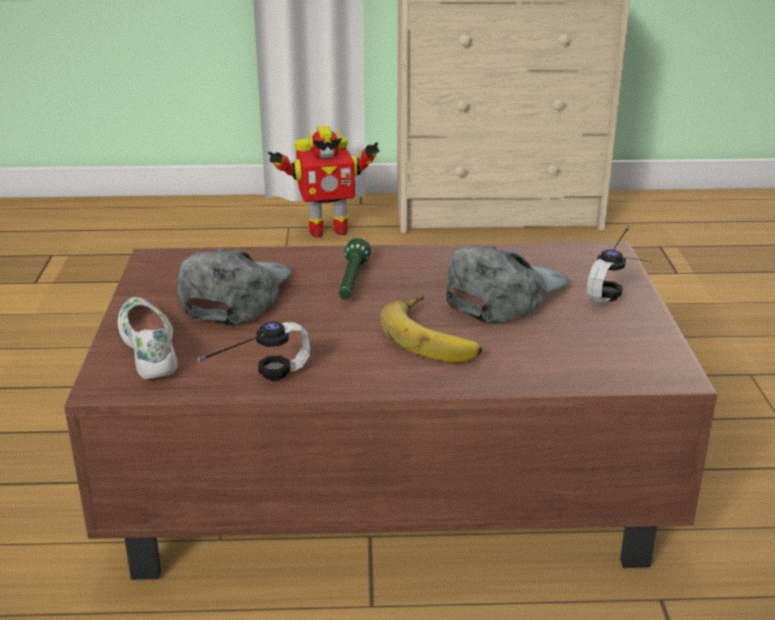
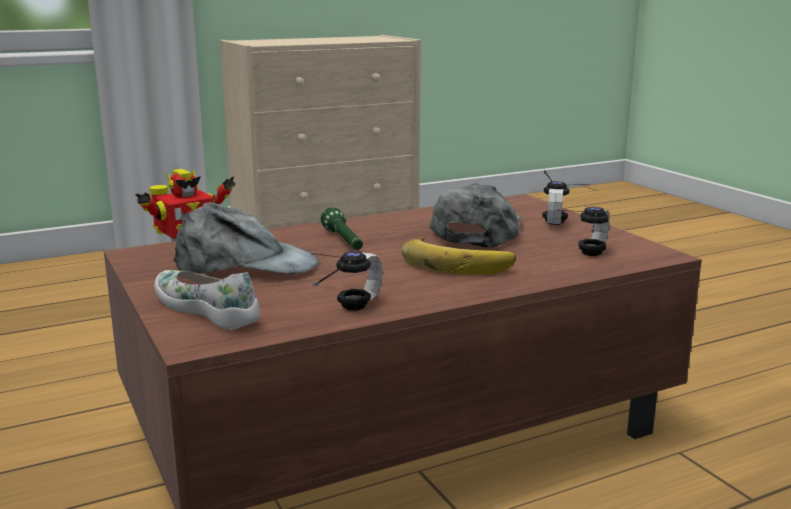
camera: 25 degrees left, 10 degrees down
grey cap [177,248,291,325] -> grey cap turned 105 degrees clockwise [174,203,319,274]
none -> headphones [557,207,609,256]

